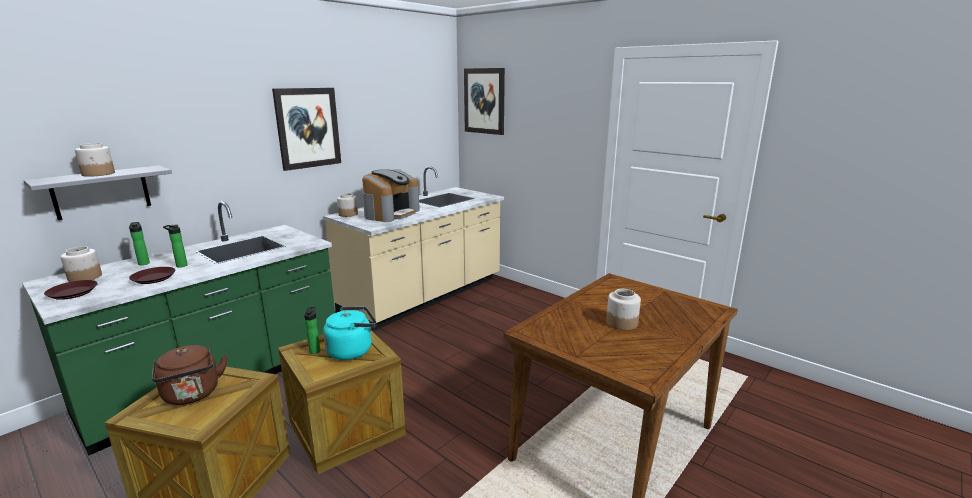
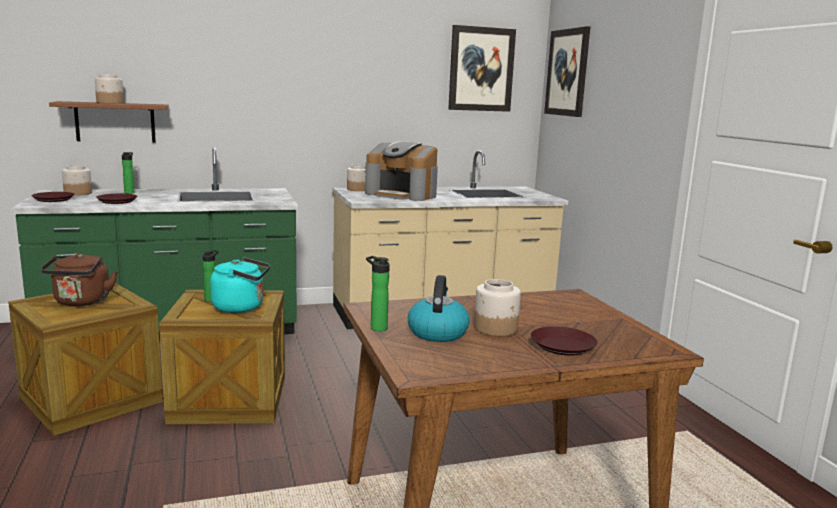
camera: 30 degrees right, 5 degrees down
grey shelf [24,165,172,220] -> brown shelf [49,101,169,142]
bottle [163,225,188,268] -> bottle moved to [366,256,390,331]
picture [272,88,341,171] -> picture moved to [448,25,516,112]
coffee machine [362,169,420,222] -> coffee machine turned 60 degrees clockwise [365,142,438,201]
none -> kettle [408,275,470,342]
none -> brown plate [531,326,598,356]

